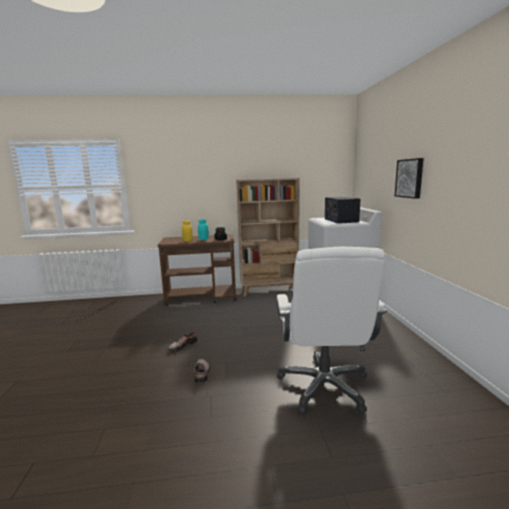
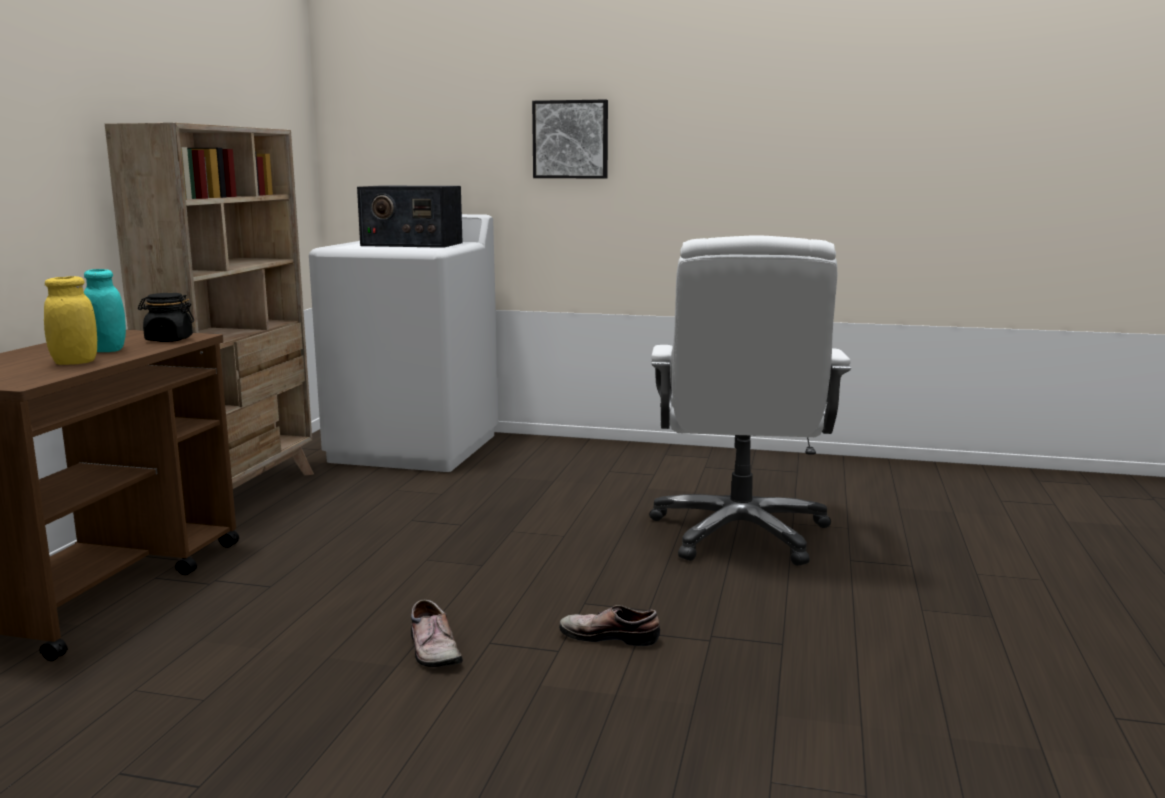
camera: 70 degrees left, 0 degrees up
white office chair [277,247,387,414] -> white office chair turned 75 degrees clockwise [649,235,851,566]

